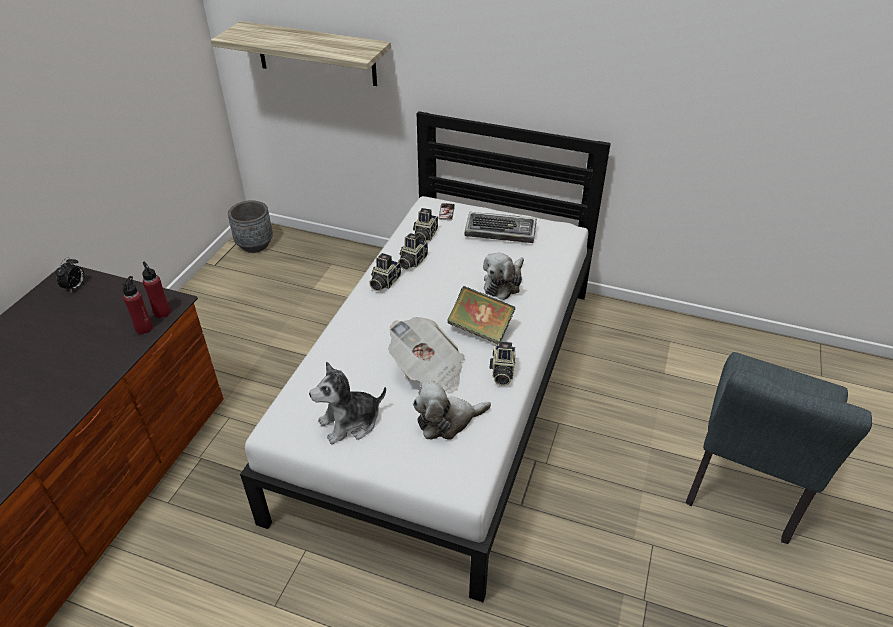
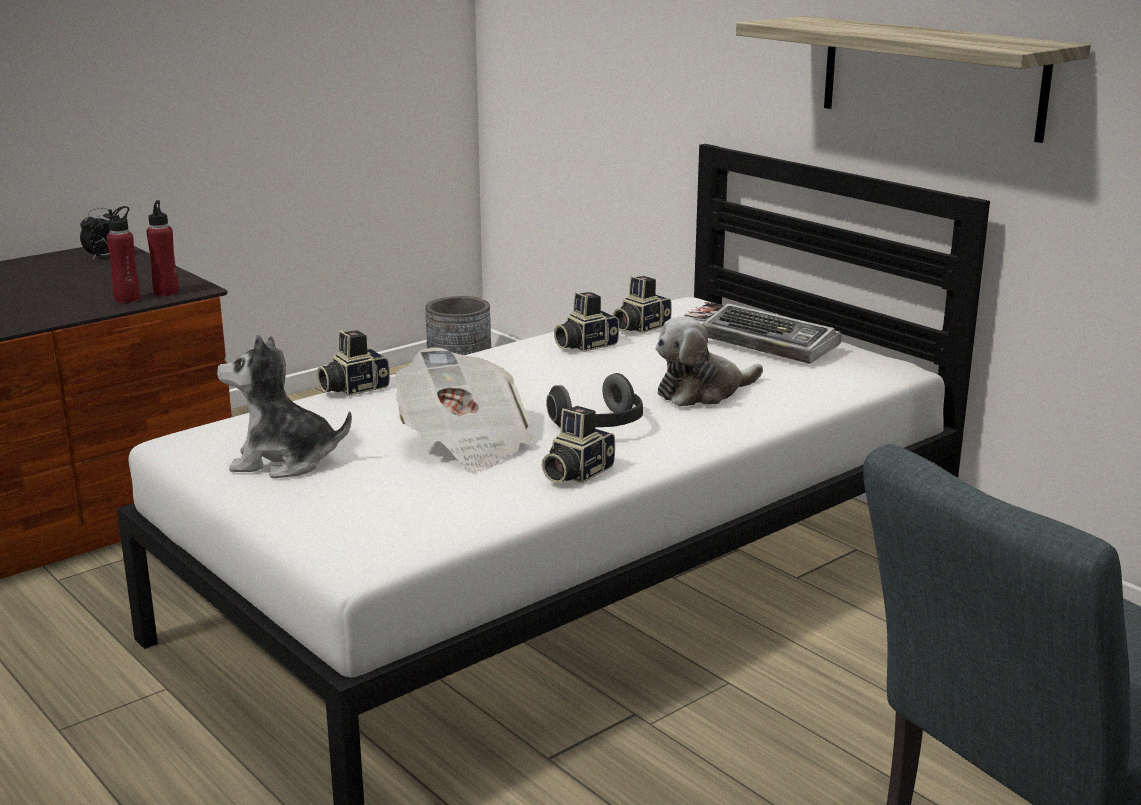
camera: 30 degrees right, 20 degrees down
shelf [210,21,391,86] -> shelf moved to [736,16,1091,143]
camera [369,253,401,291] -> camera moved to [317,330,390,396]
plush toy [413,381,491,440] -> none
book [447,286,515,345] -> headphones [546,373,643,427]

